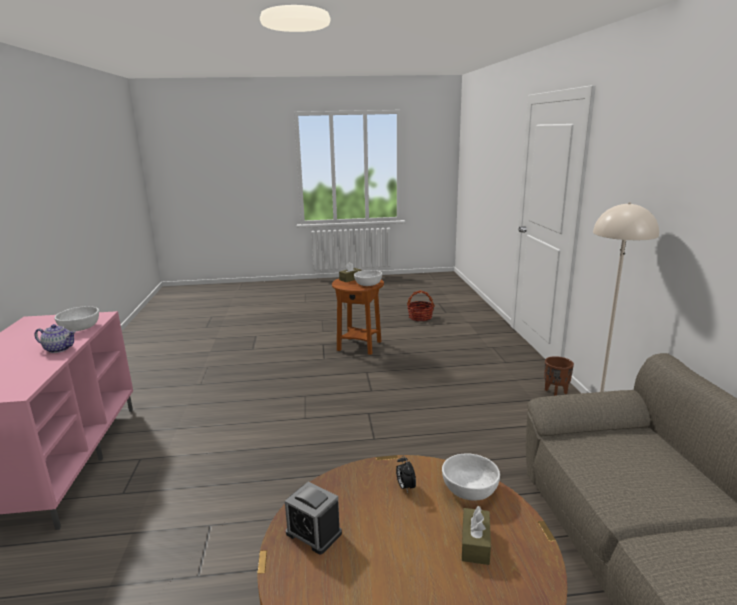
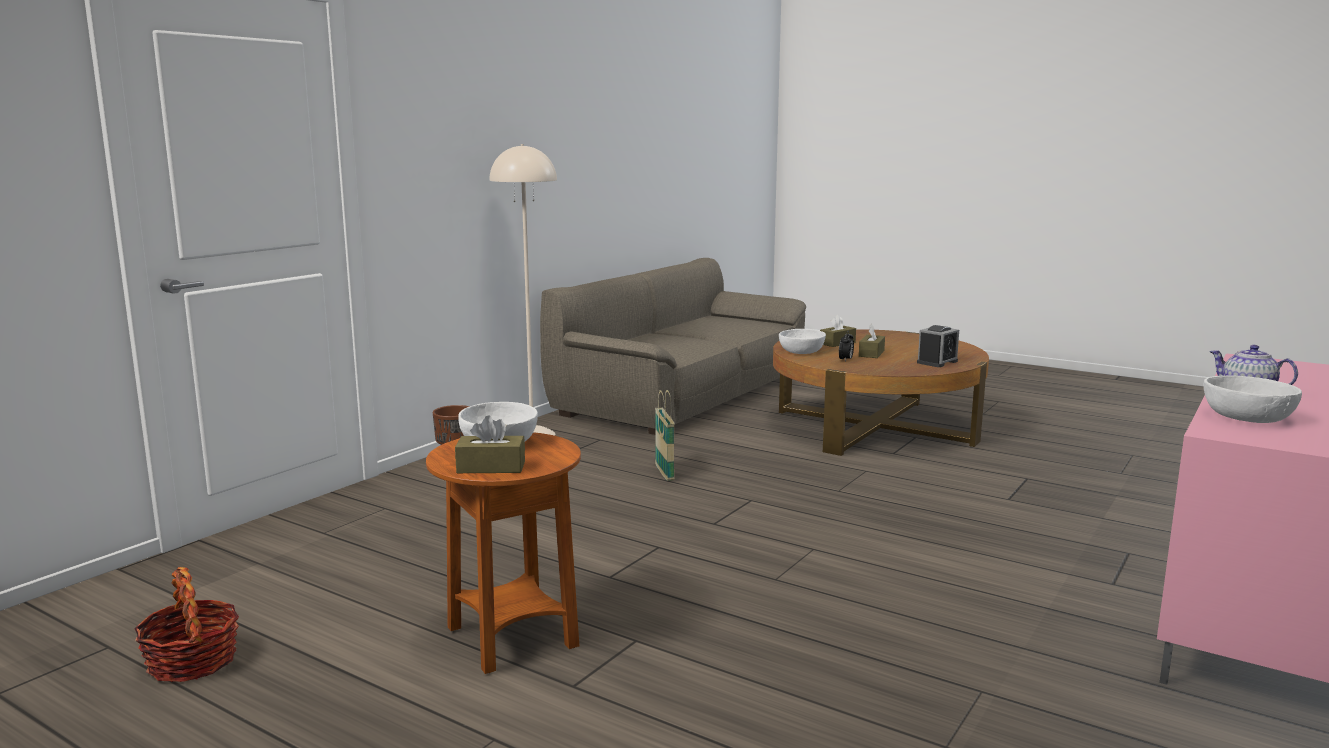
camera: 140 degrees left, 5 degrees down
alarm clock [285,481,342,554] -> alarm clock turned 60 degrees clockwise [917,325,959,367]
none -> basket [655,390,675,481]
none -> brown tissue box [859,324,885,358]

